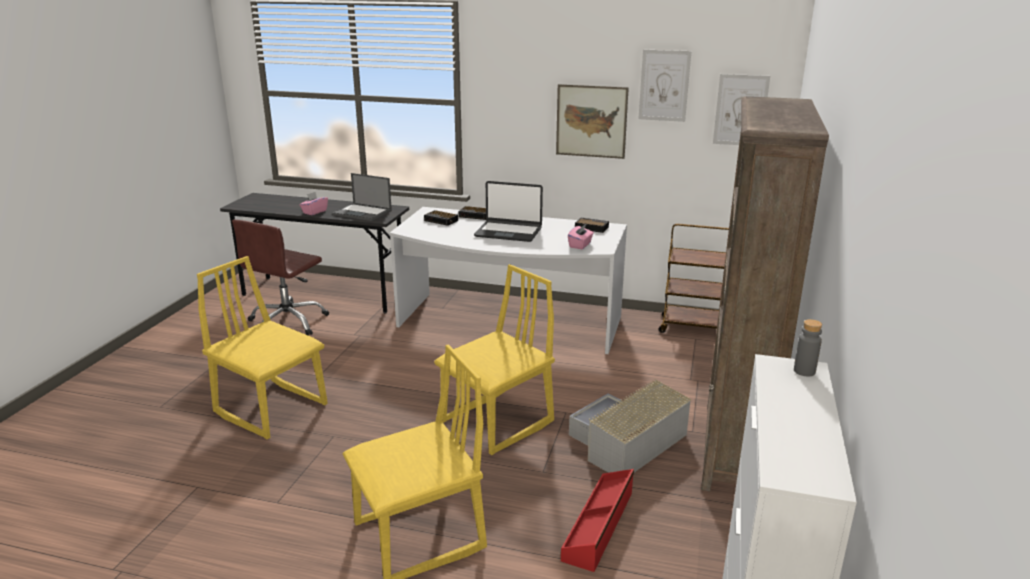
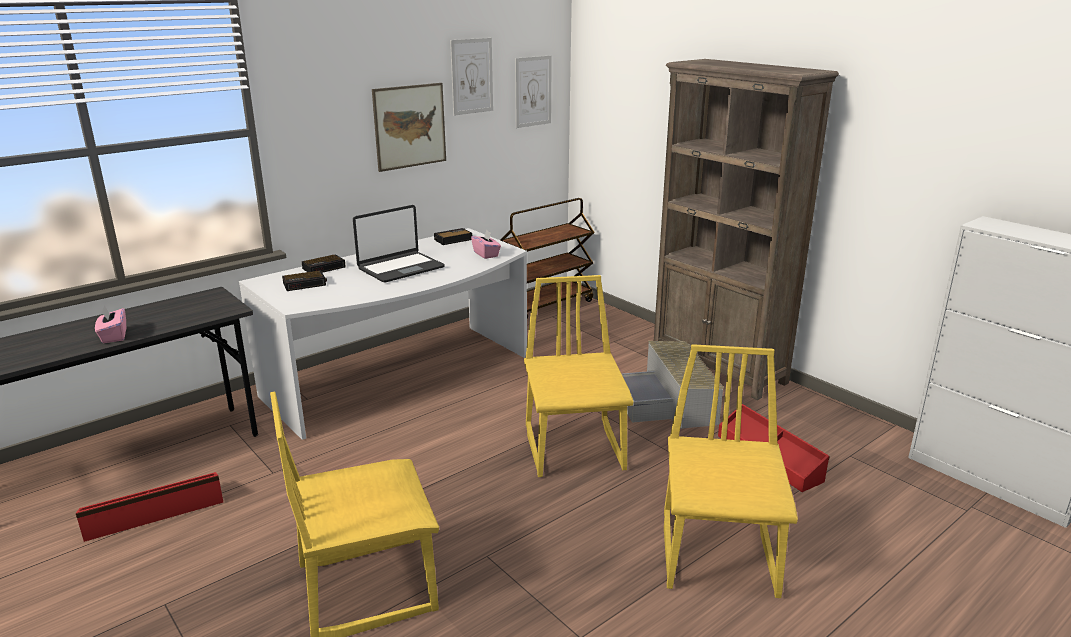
camera: 55 degrees left, 0 degrees up
brown office chair [232,219,329,336] -> red storage box [76,472,223,542]
laptop [333,173,392,221] -> none
grey bottle [794,319,822,376] -> none

